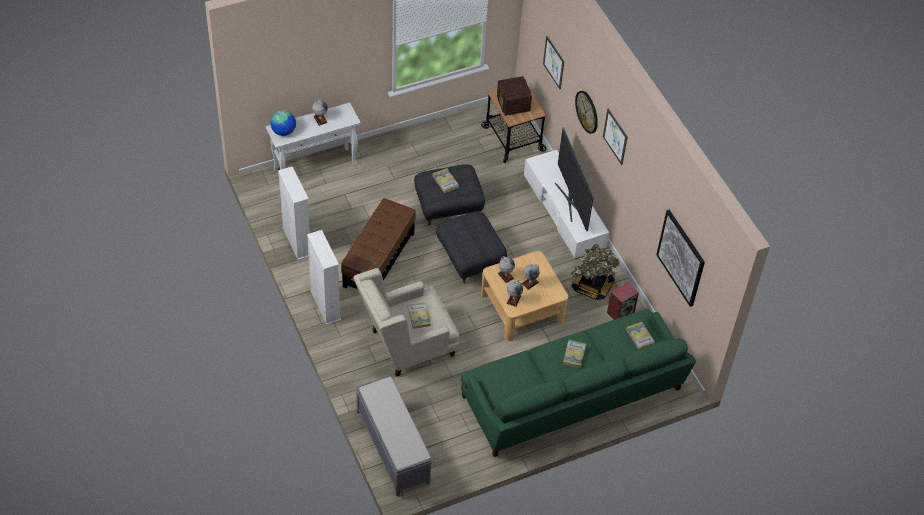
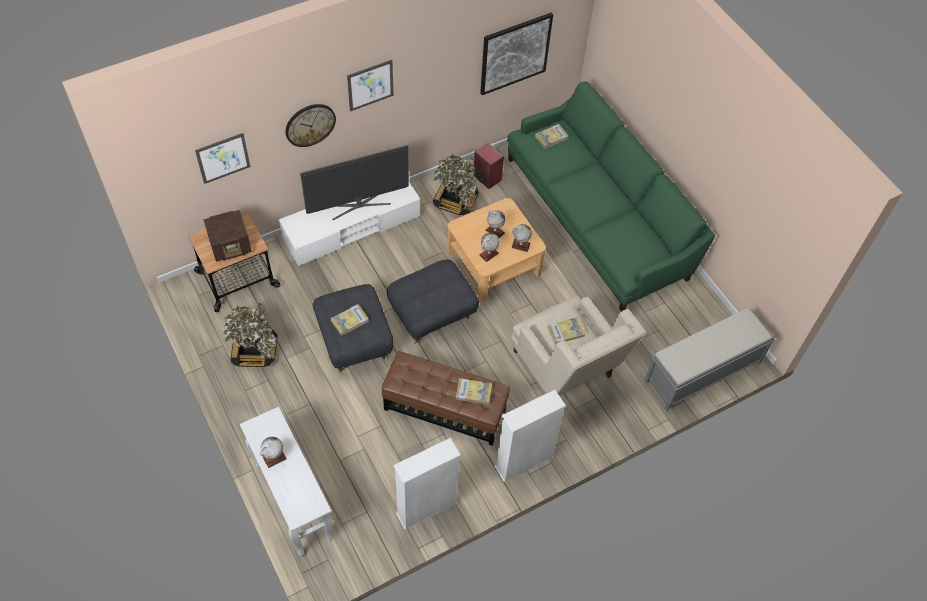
camera: 95 degrees left, 5 degrees up
globe [270,110,296,136] -> none
book [563,340,586,368] -> book moved to [456,378,492,405]
none -> potted plant [223,303,277,367]

